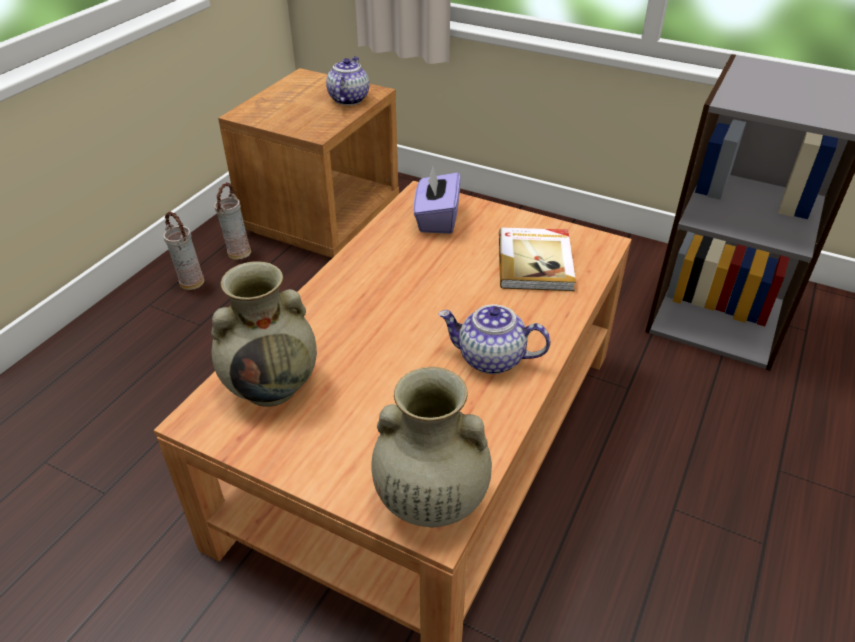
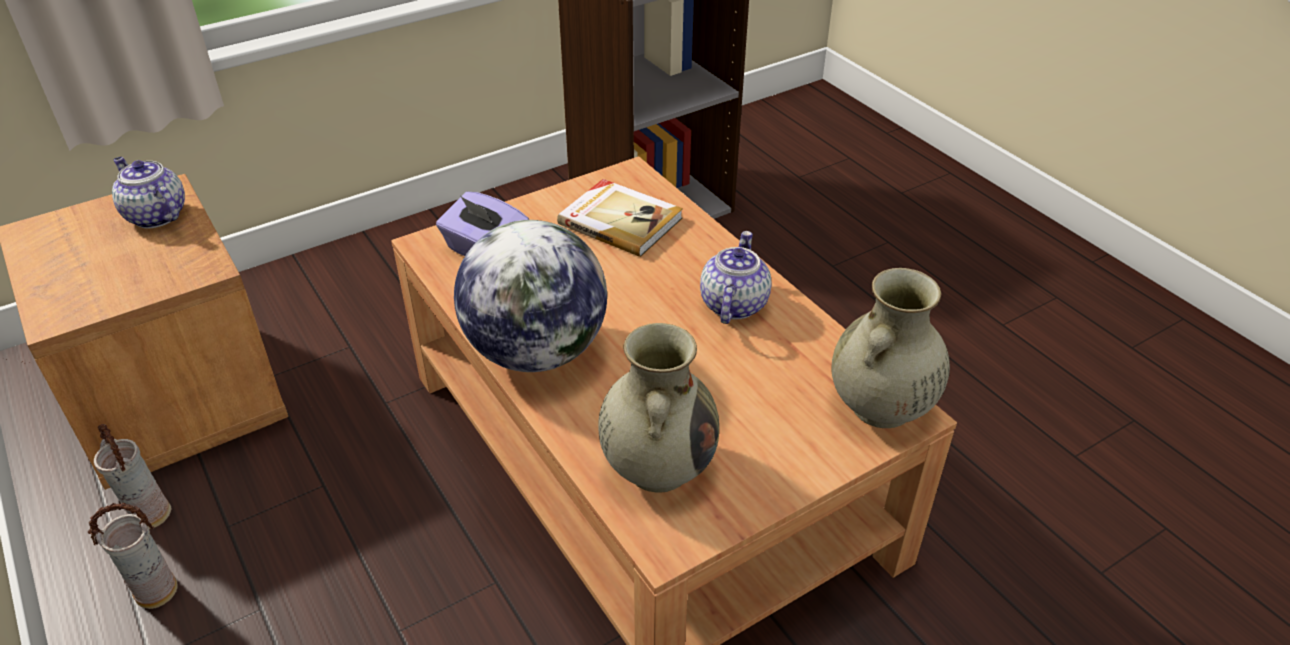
camera: 60 degrees left, 0 degrees up
teapot [438,304,550,374] -> teapot turned 150 degrees clockwise [700,231,772,324]
none -> globe [454,220,607,372]

